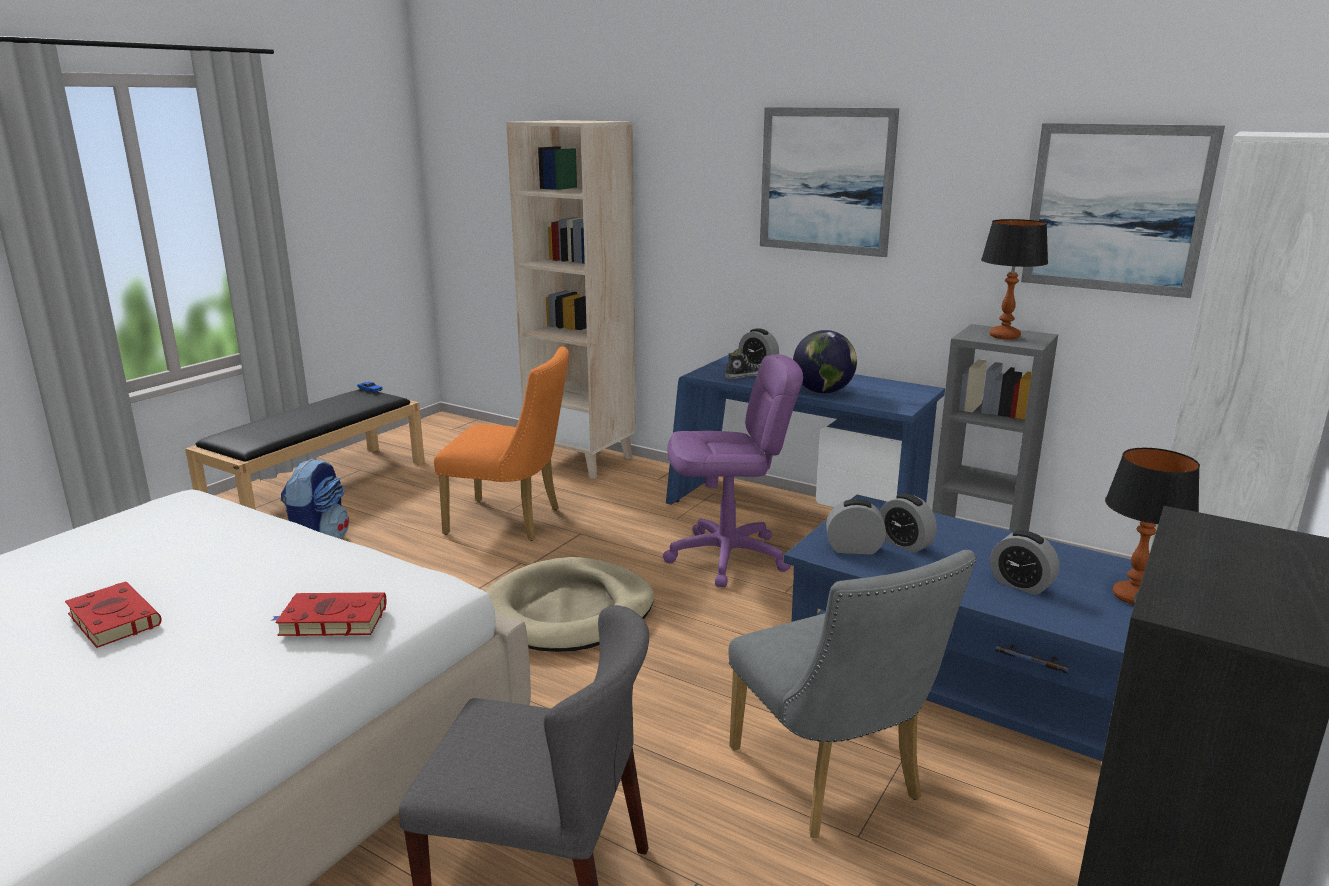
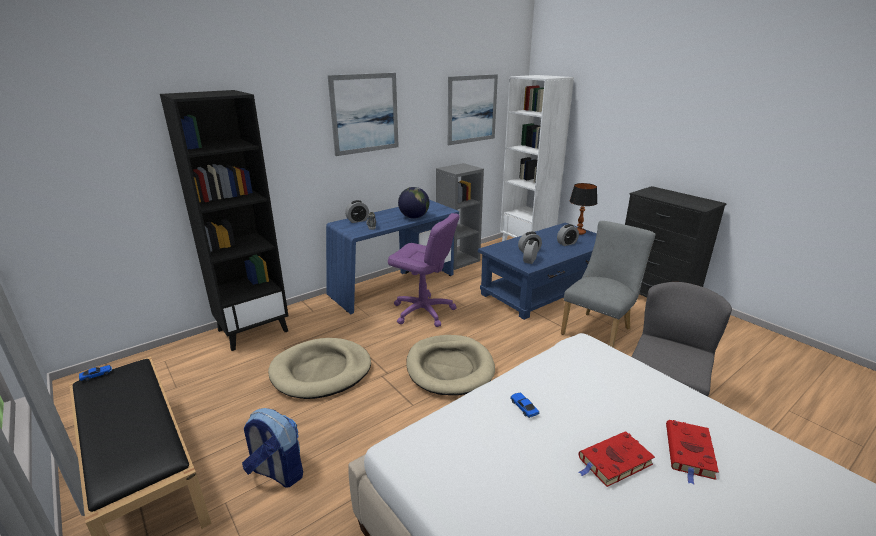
camera: 70 degrees left, 5 degrees up
red book [272,592,386,636] -> red book moved to [666,420,719,484]
orange chair [434,346,569,541] -> beige dog bed [268,338,371,399]
beige bookcase [506,120,636,479] -> black bookcase [160,90,289,351]
purple office chair [663,354,803,587] -> purple office chair turned 105 degrees clockwise [388,213,460,327]
grey chair [728,550,976,838] -> grey chair turned 45 degrees counterclockwise [561,221,655,348]
table lamp [981,219,1048,340] -> none
none -> toy car [510,393,539,418]

